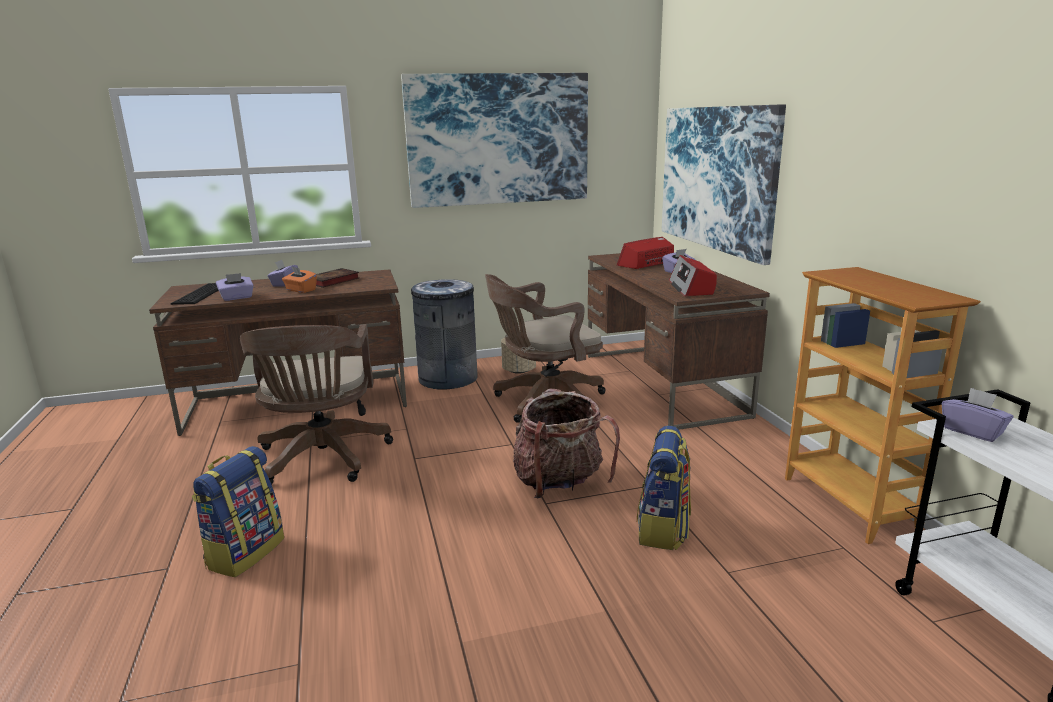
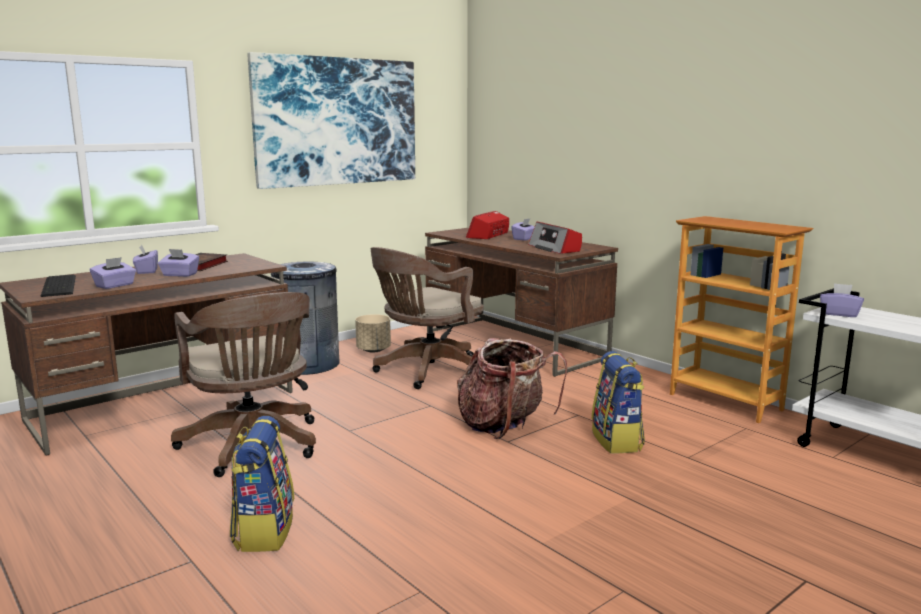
camera: 25 degrees left, 5 degrees down
orange tissue box [282,267,317,293] -> purple tissue box [158,249,199,277]
picture [662,104,786,265] -> none

